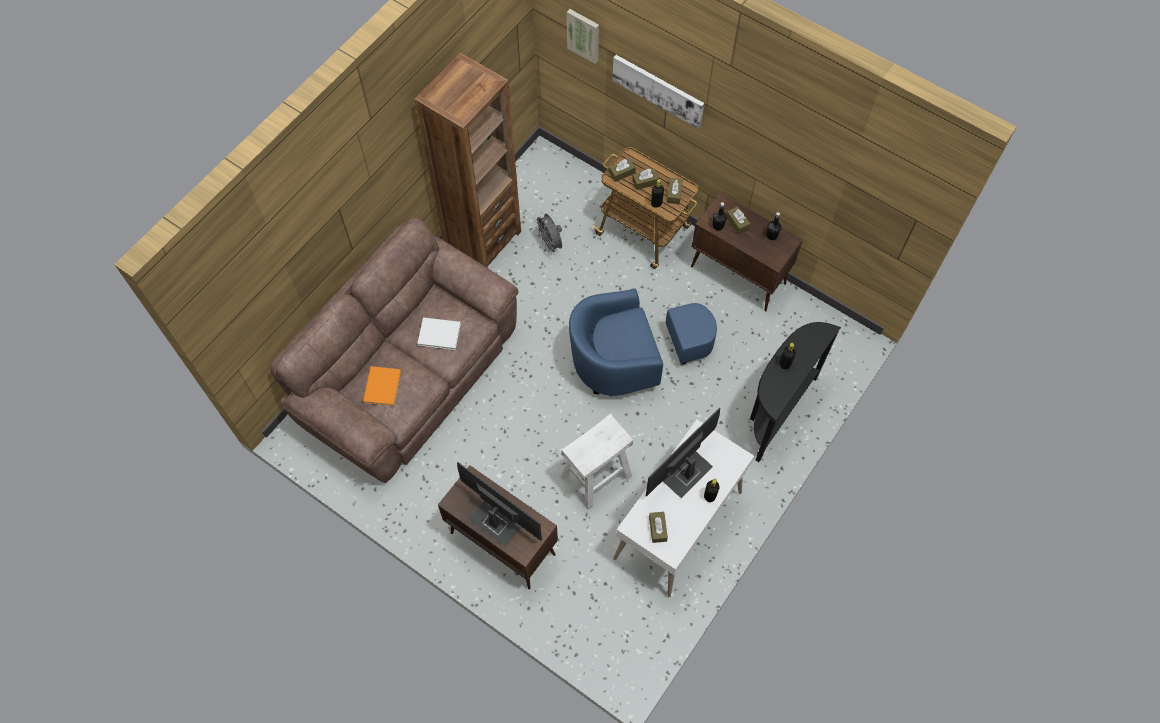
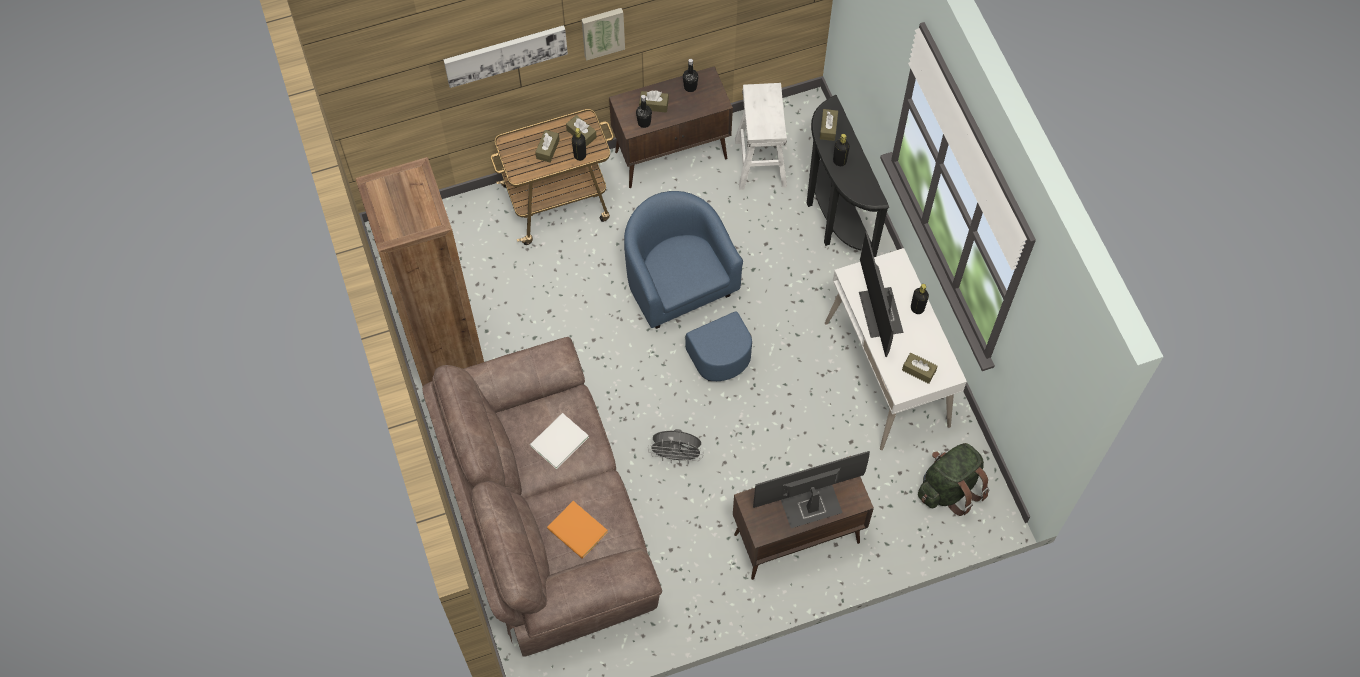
camera: 55 degrees left, 0 degrees up
grey fan [534,214,562,255] -> grey fan moved to [648,429,704,464]
white stool [561,414,633,510] -> white stool moved to [735,83,787,190]
picture [567,9,599,64] -> picture moved to [581,8,625,61]
blue armchair [569,289,717,396] -> blue armchair turned 135 degrees clockwise [624,191,752,381]
brown tissue box [609,158,636,182] -> brown tissue box moved to [820,109,838,141]
none -> green backpack [918,443,989,516]

